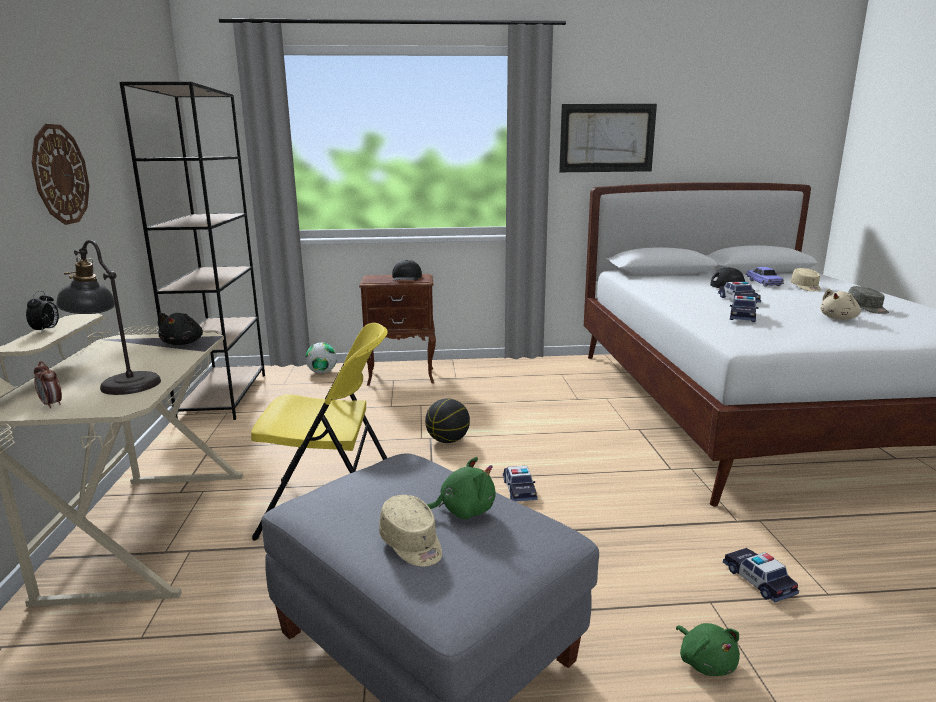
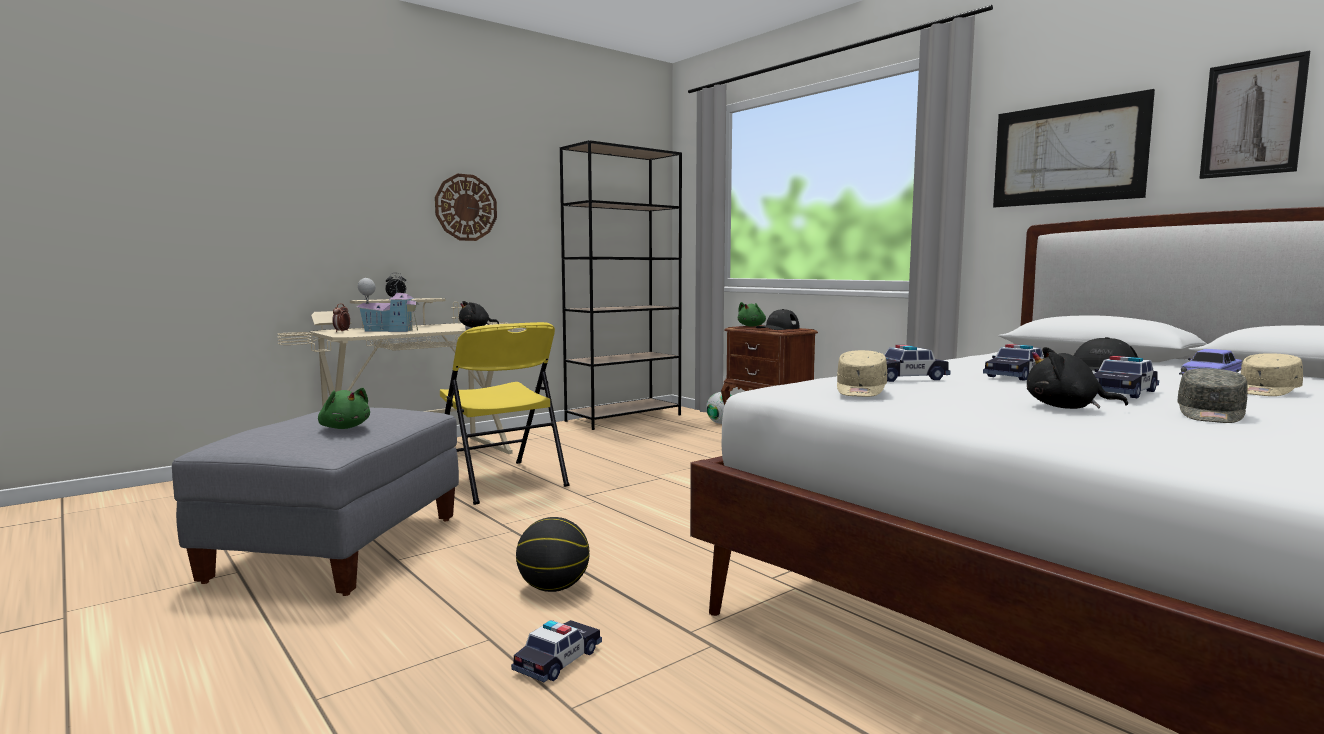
camera: 55 degrees right, 10 degrees down
grey table lamp [56,240,161,395] -> toy house [357,275,419,332]
beige cap [379,495,442,567] -> beige cap moved to [837,350,887,397]
basketball [425,398,470,443] -> basketball moved to [516,517,589,592]
toy car [503,466,538,502] -> toy car moved to [1094,356,1159,398]
green plush toy [676,623,740,676] -> green plush toy moved to [737,302,766,326]
beige plush toy [820,289,861,320] -> black plush toy [1027,347,1128,409]
none -> picture [1199,51,1310,179]

